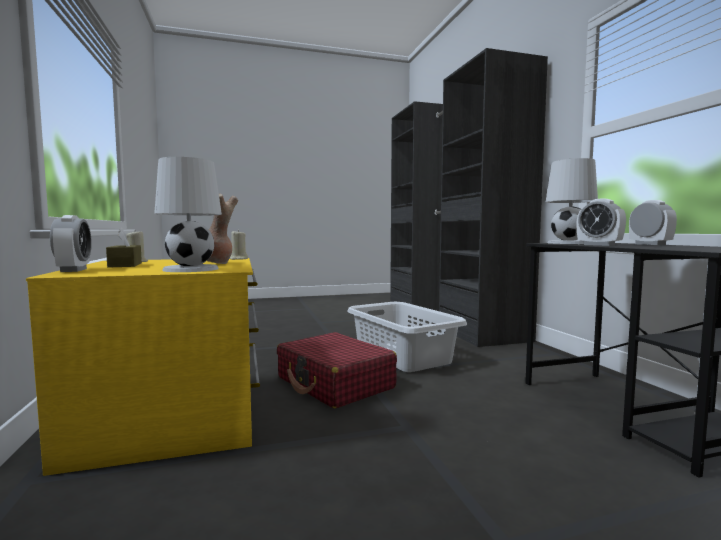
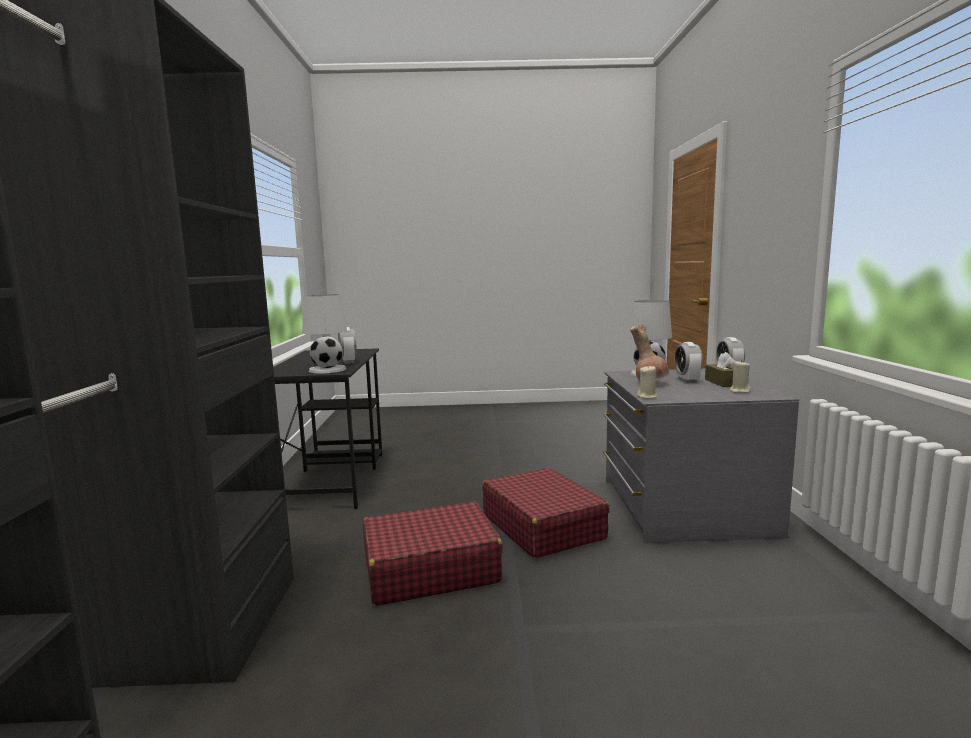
camera: 165 degrees left, 5 degrees up
yellow dresser [26,258,260,476] -> grey dresser [603,369,800,543]
grey laundry basket [347,302,467,372] -> red suitcase [363,501,503,606]
alarm clock [629,200,677,245] -> alarm clock moved to [675,342,703,383]

